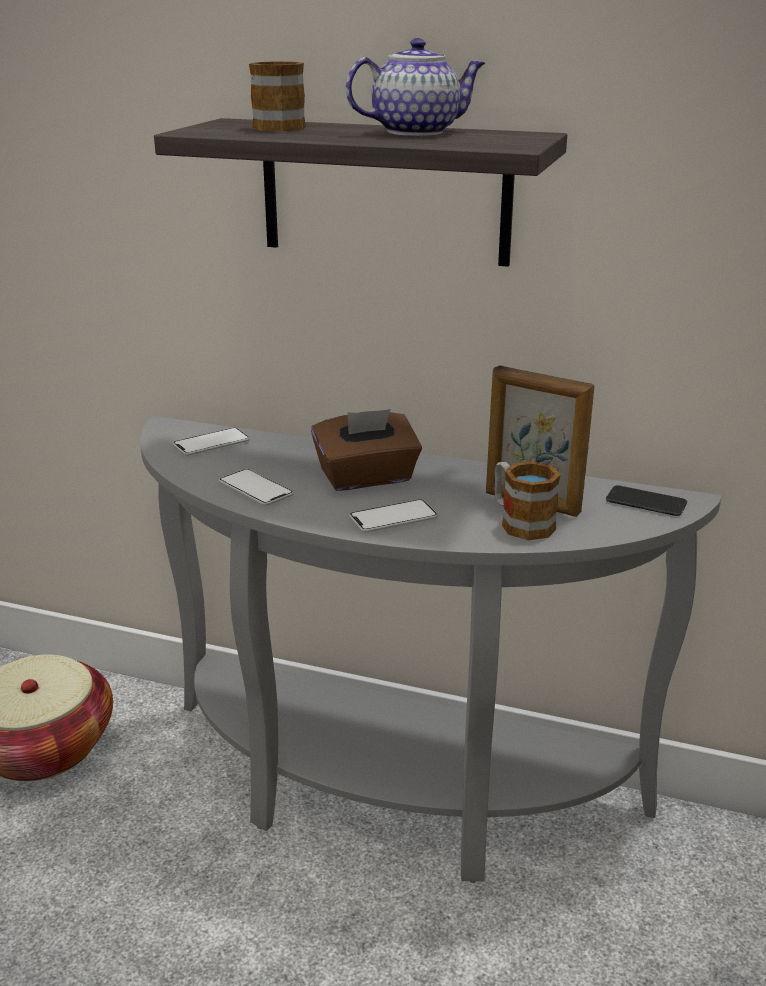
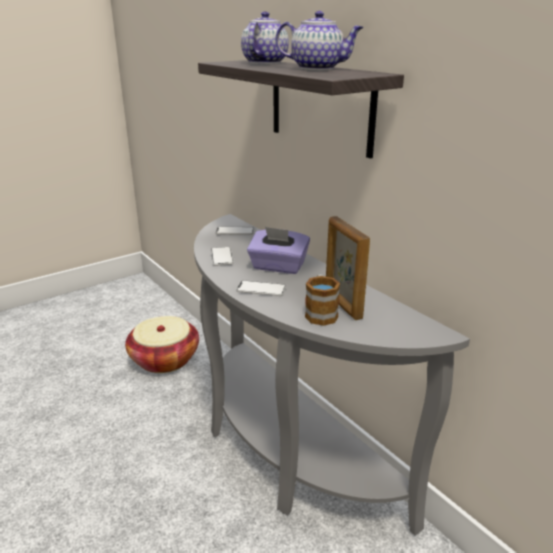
camera: 35 degrees right, 0 degrees up
mug [249,61,306,131] -> teapot [241,11,289,64]
brown tissue box [311,409,422,491] -> purple tissue box [247,227,310,274]
phone [606,485,687,516] -> none

